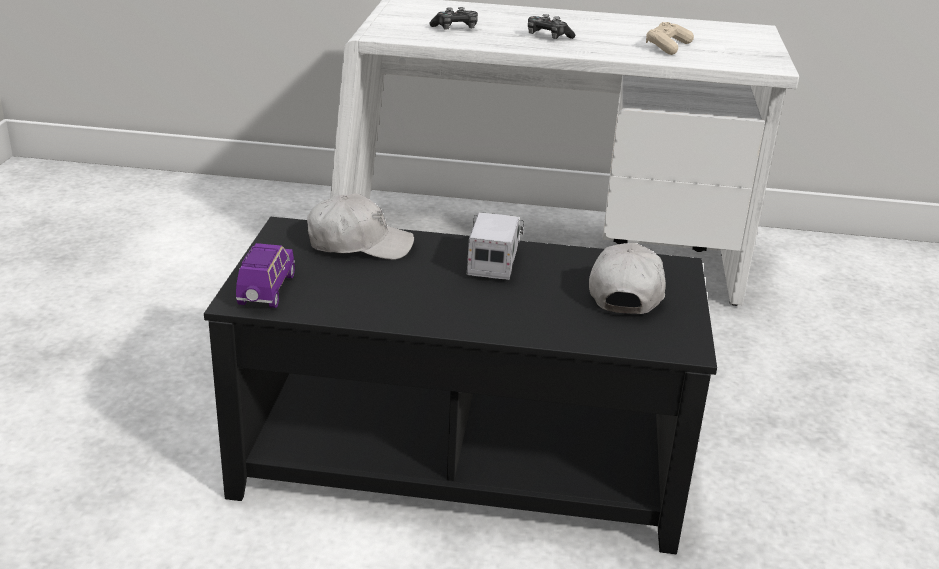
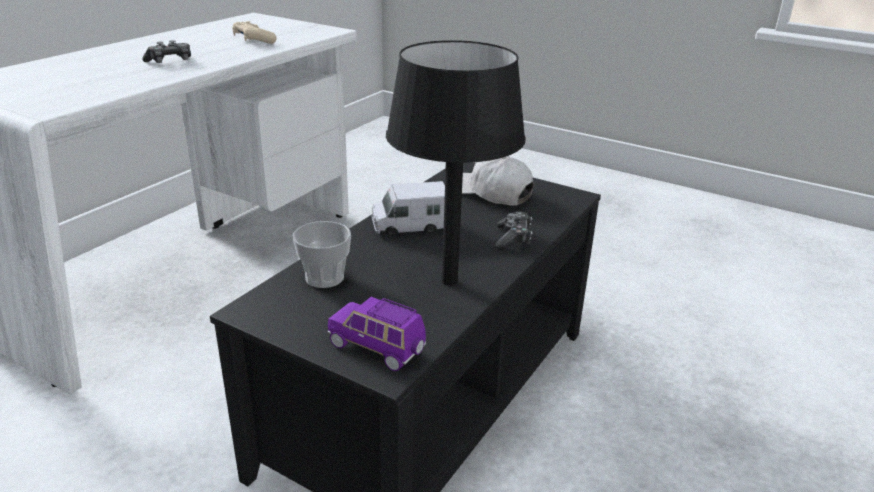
camera: 65 degrees left, 0 degrees up
white cap [307,194,414,260] -> cup [293,221,351,288]
game controller [430,7,478,30] -> game controller moved to [495,211,533,250]
toy truck [467,212,524,280] -> toy truck turned 45 degrees counterclockwise [371,181,445,236]
none -> black table lamp [386,40,526,286]

